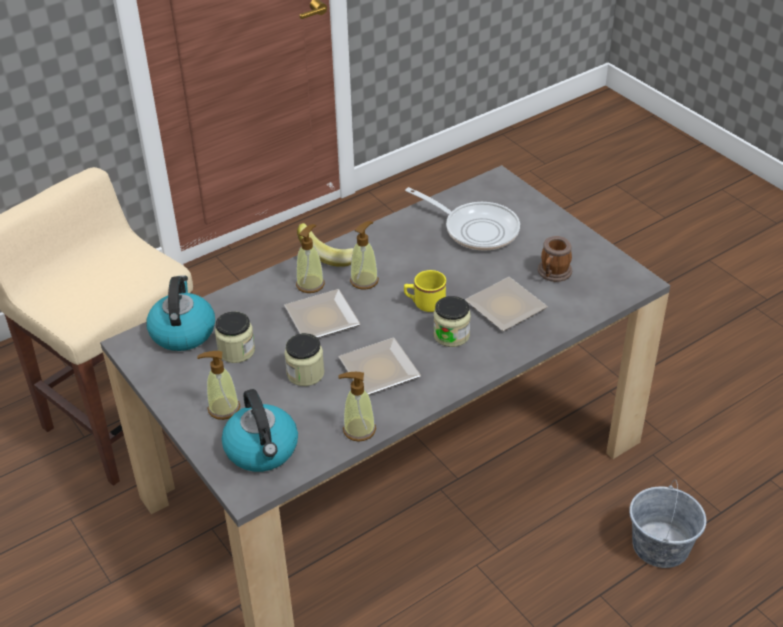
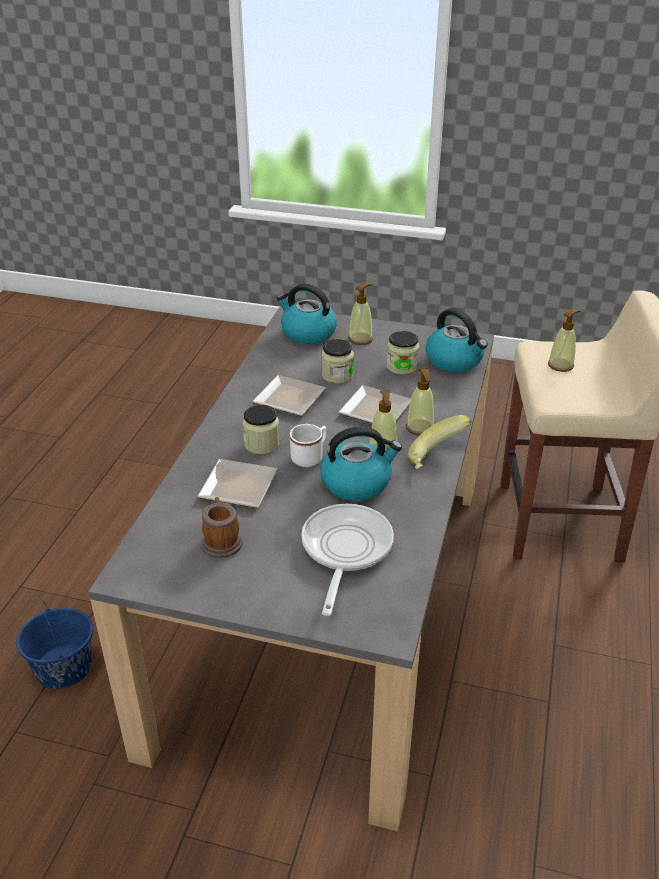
camera: 140 degrees right, 5 degrees down
soap dispenser [338,372,376,442] -> soap dispenser moved to [548,309,581,372]
yellow mug [404,270,446,312] -> white mug [290,424,327,467]
frying pan [405,187,520,251] -> frying pan turned 105 degrees clockwise [301,504,394,616]
grey bucket [629,480,707,568] -> blue bucket [16,601,93,689]
none -> kettle [320,426,402,501]

